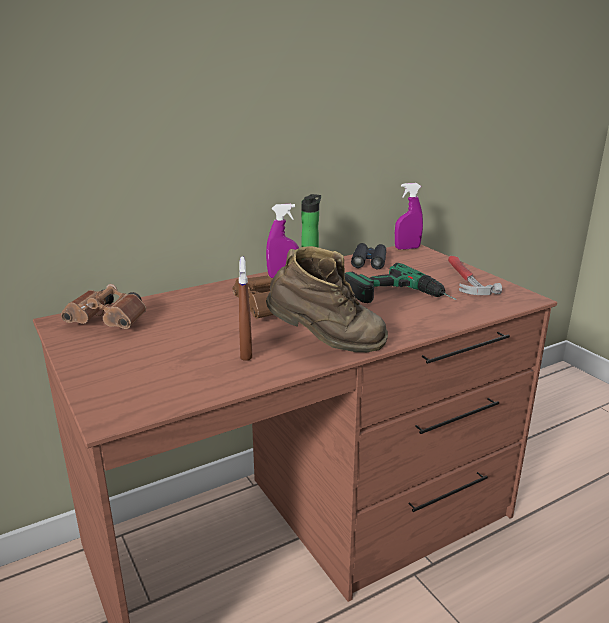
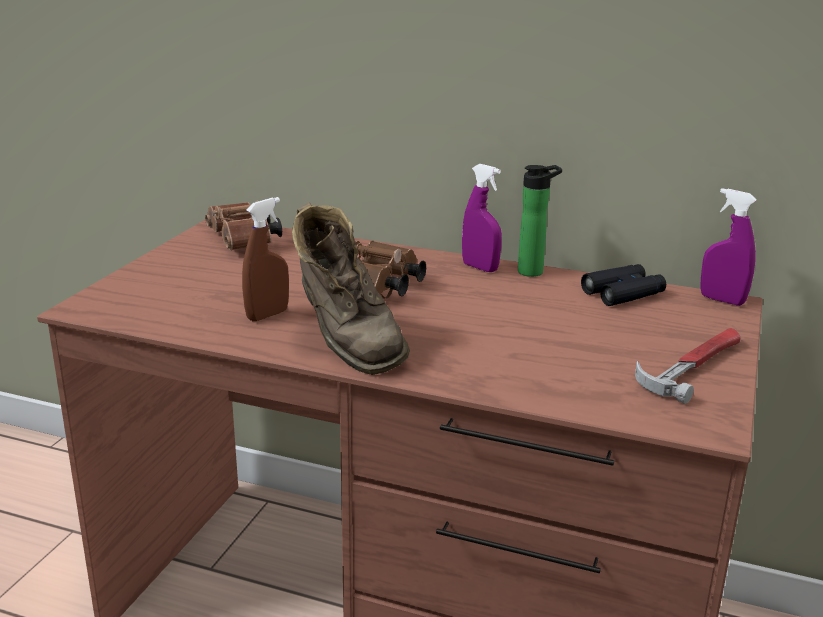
camera: 50 degrees right, 0 degrees up
power drill [344,263,457,303] -> none

